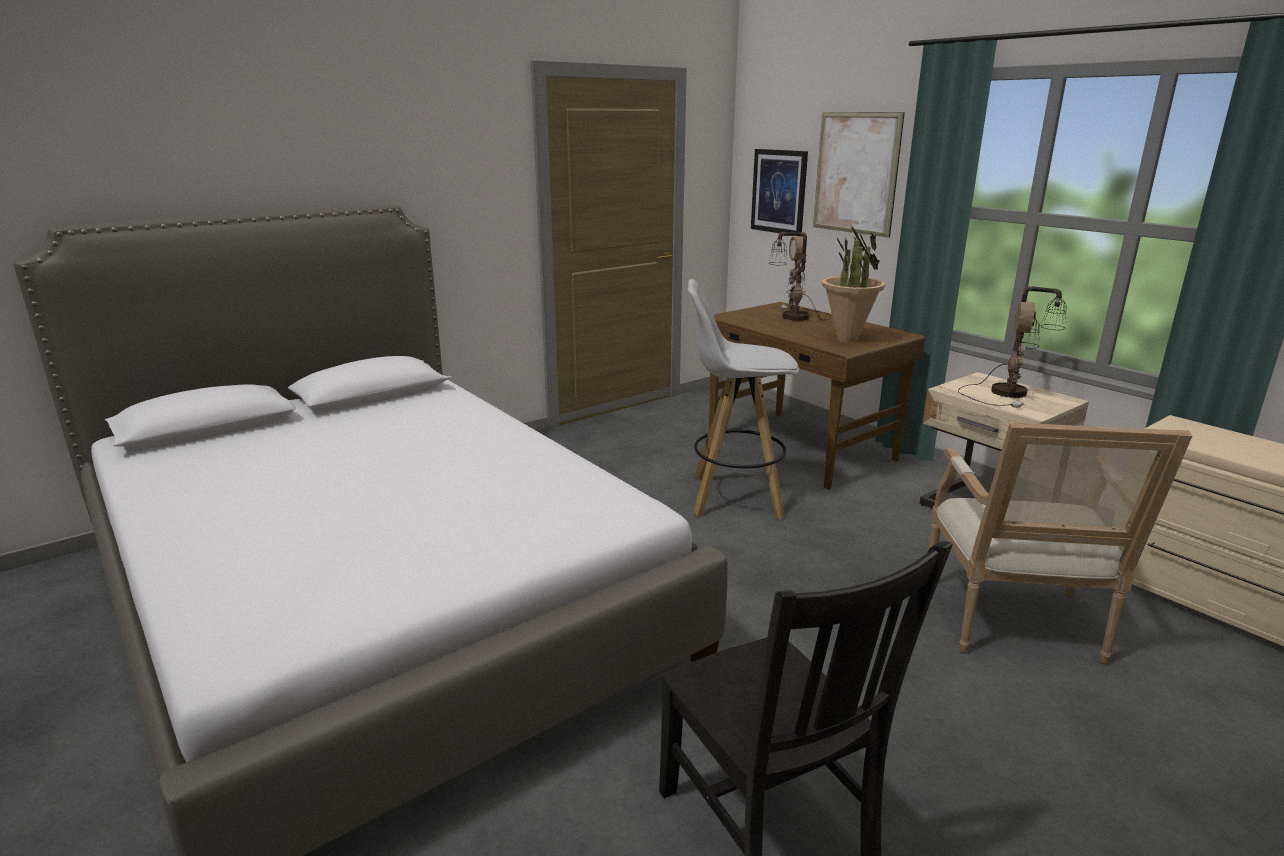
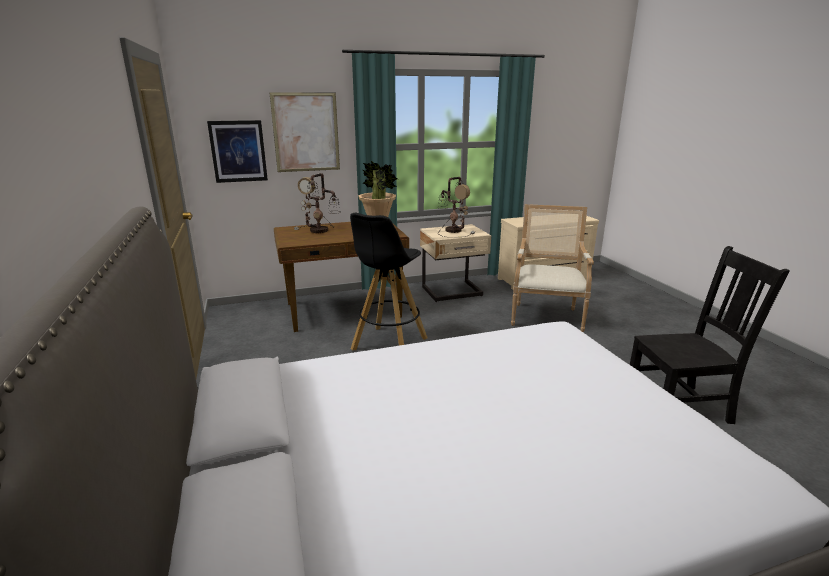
camera: 70 degrees left, 0 degrees up
white stool [687,279,799,519] -> black stool [350,213,427,350]
armchair [928,422,1192,664] -> armchair turned 105 degrees counterclockwise [511,204,594,332]

